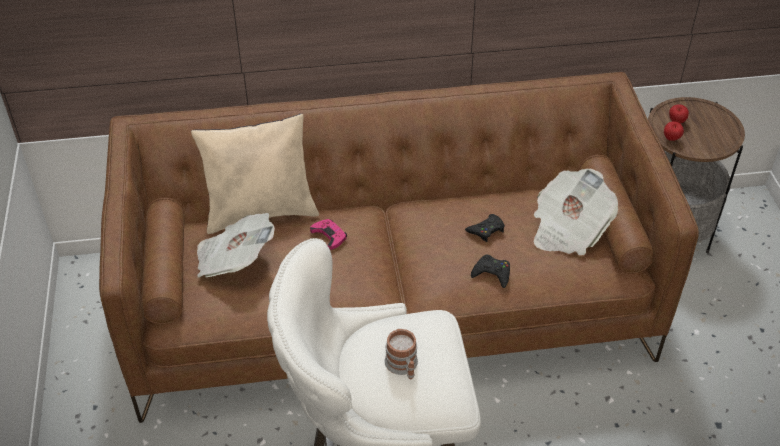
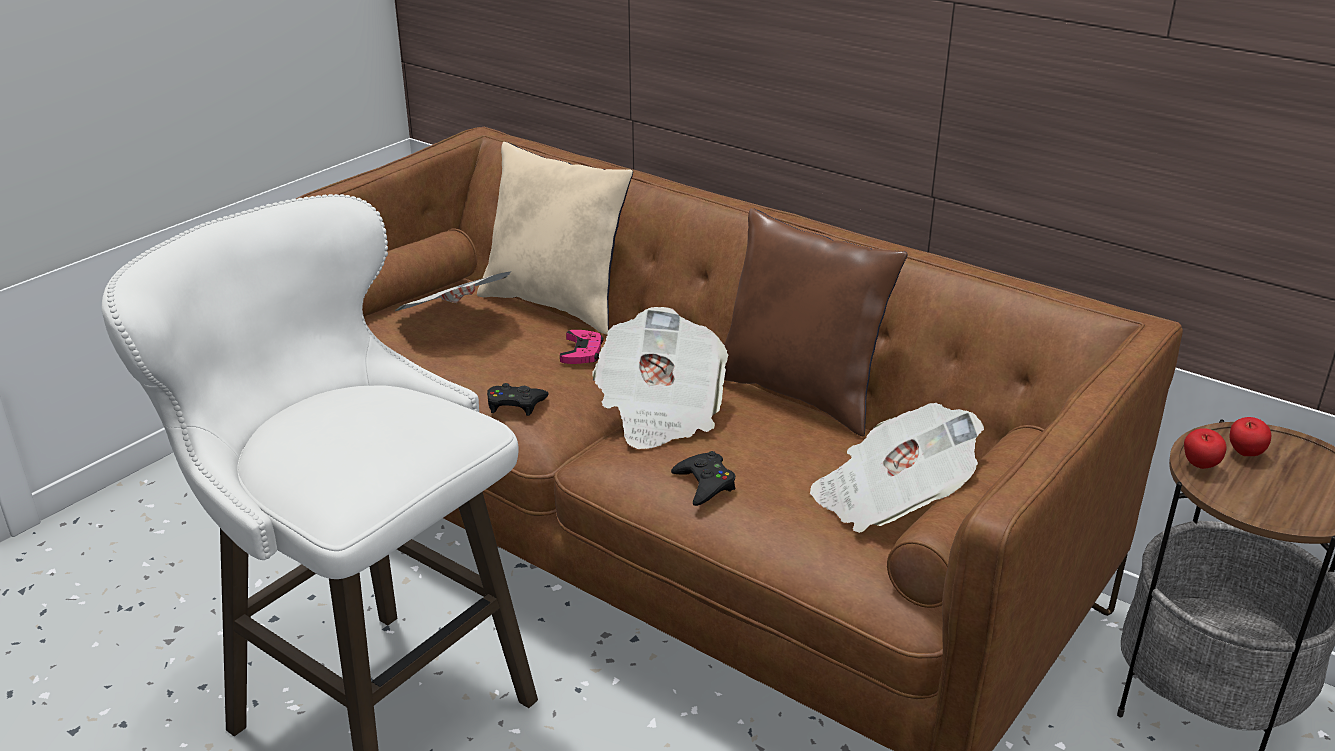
camera: 45 degrees right, 15 degrees down
mug [385,329,418,379] -> none
black game controller [465,214,505,242] -> black game controller moved to [487,383,549,416]
none -> newspaper [592,307,728,449]
none -> brown pillow [724,208,907,436]

